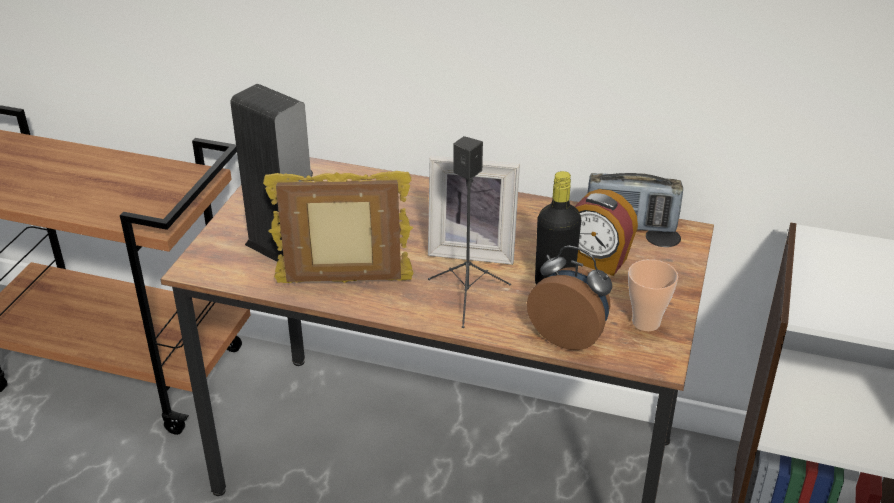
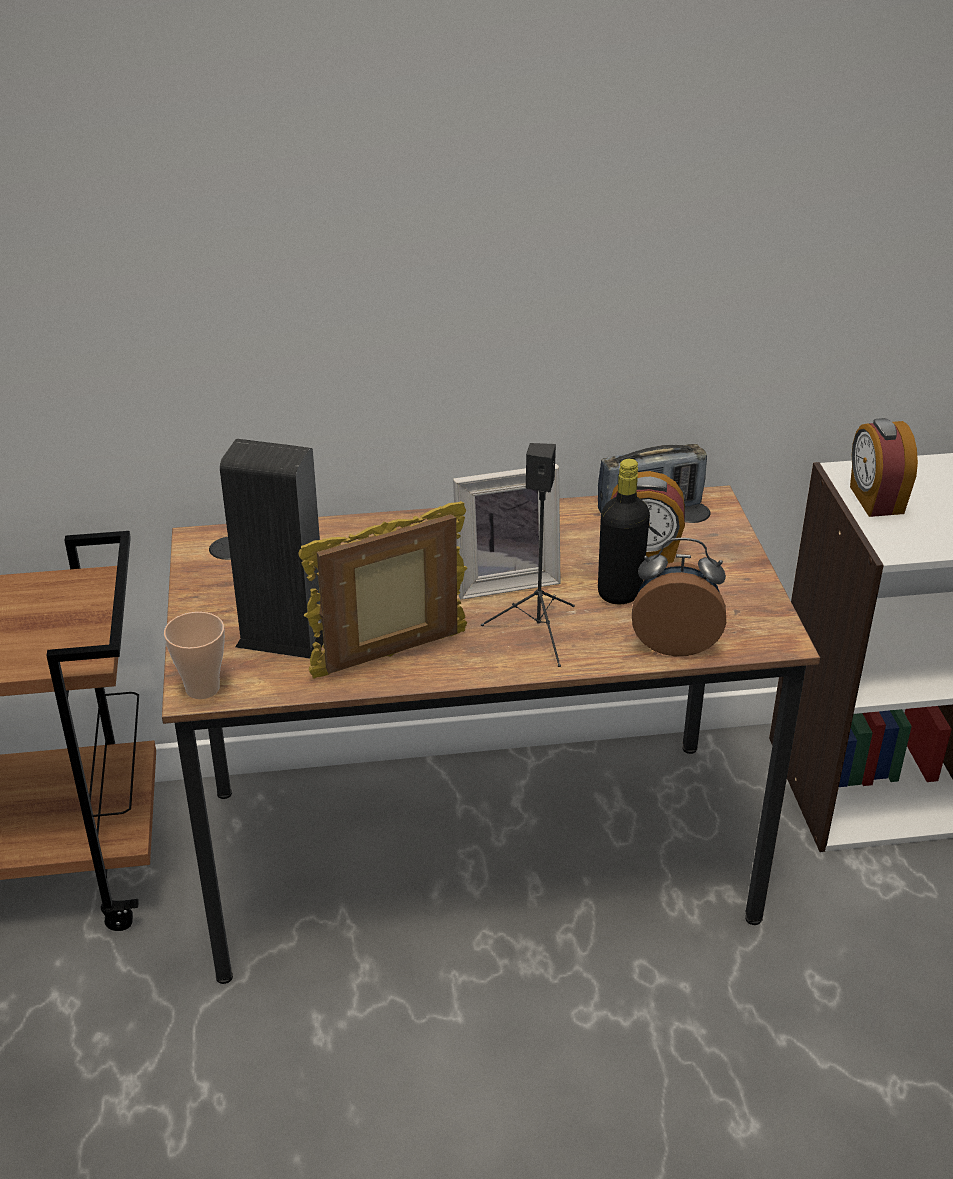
camera: 25 degrees left, 0 degrees up
cup [628,259,678,331] -> cup moved to [164,612,225,699]
none -> alarm clock [850,418,918,517]

